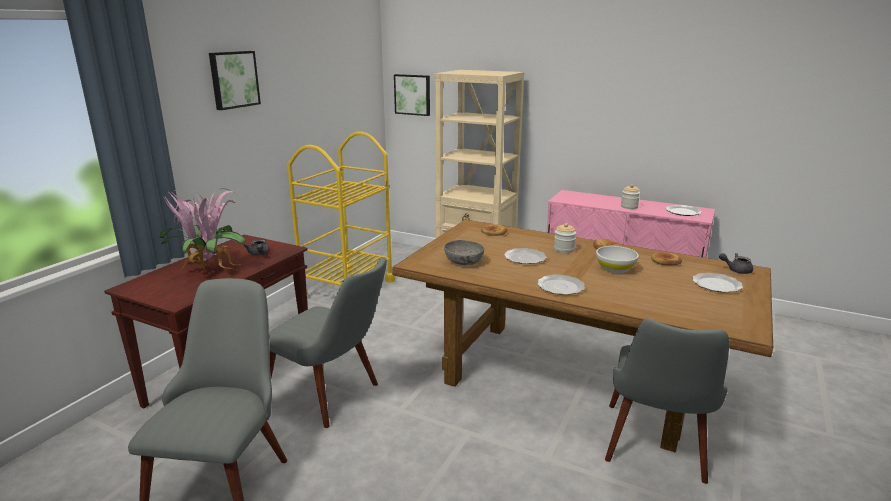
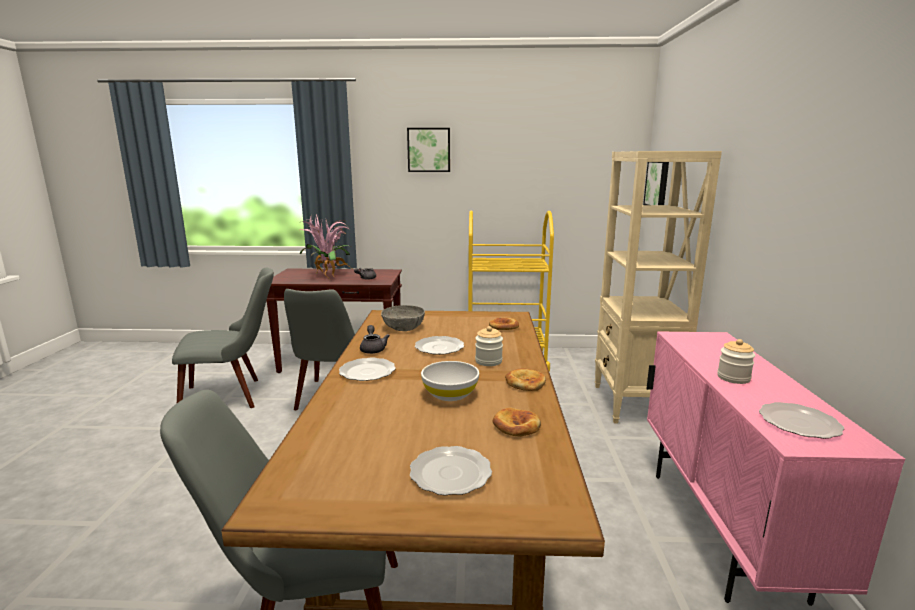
camera: 65 degrees right, 5 degrees down
grey teapot [719,253,753,274] -> grey teapot moved to [360,325,390,354]

